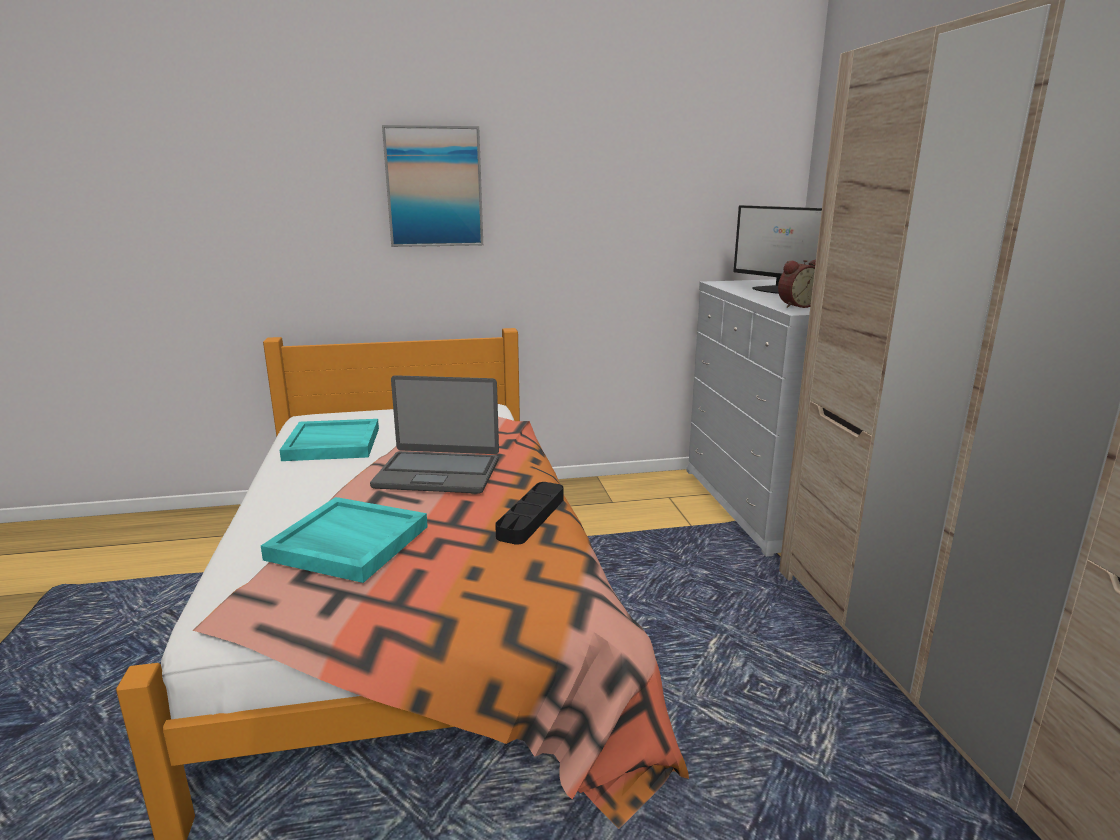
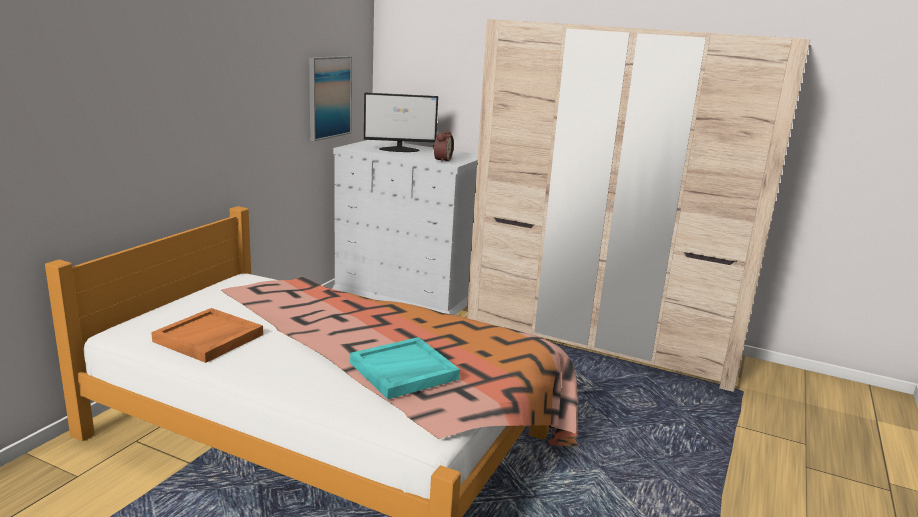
camera: 55 degrees left, 0 degrees up
turquoise tray [279,419,379,461] -> orange tray [151,308,263,363]
laptop [370,375,499,493] -> none
picture [382,125,483,247] -> picture moved to [309,56,352,141]
black tray [495,482,564,545] -> none

